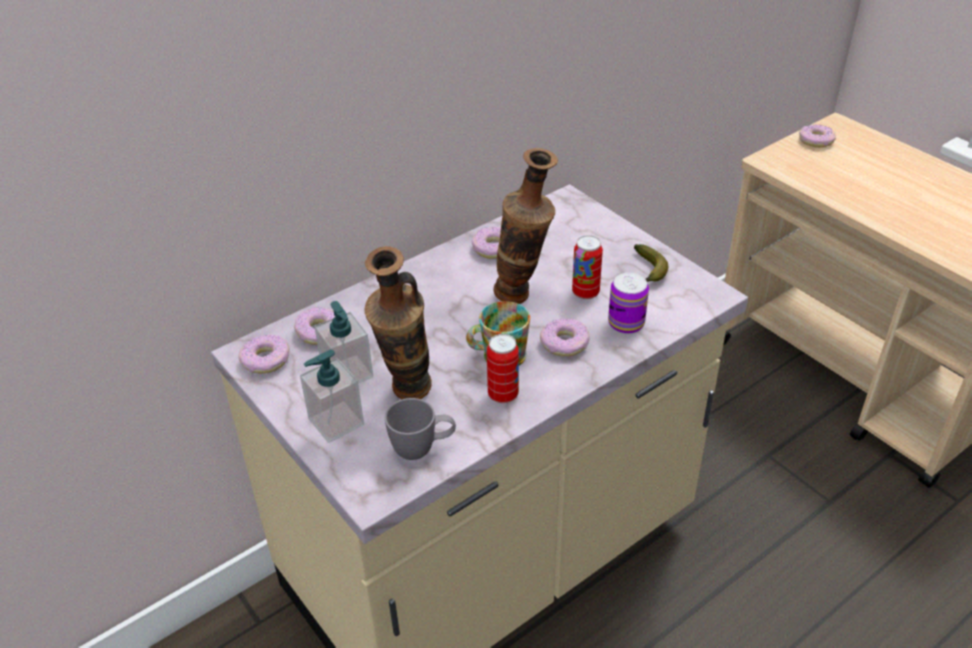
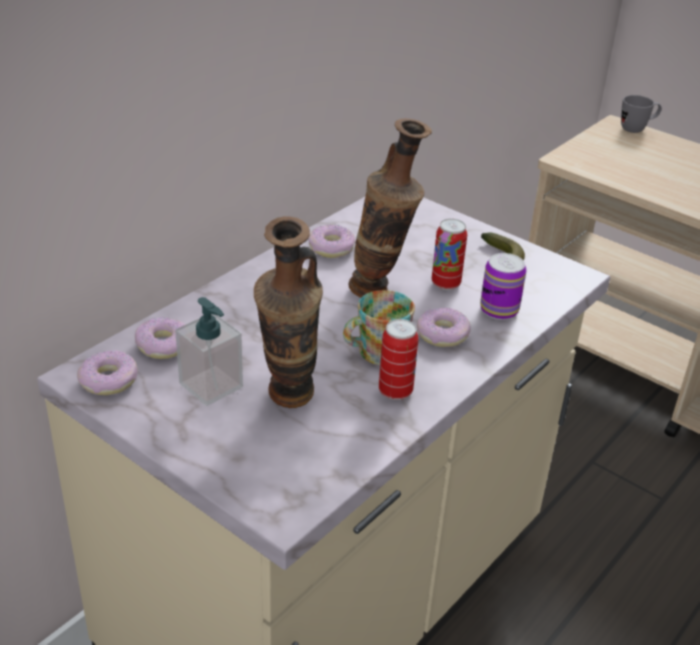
camera: 15 degrees left, 5 degrees down
soap dispenser [300,350,364,443] -> none
grey mug [385,398,456,460] -> grey mug moved to [621,95,662,133]
donut [799,124,836,148] -> none

